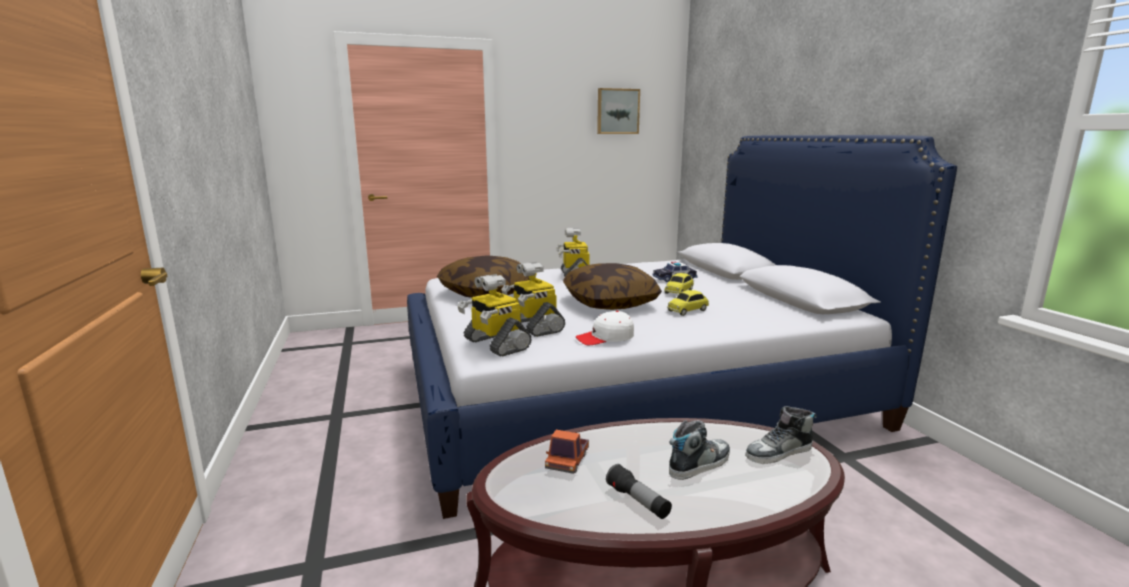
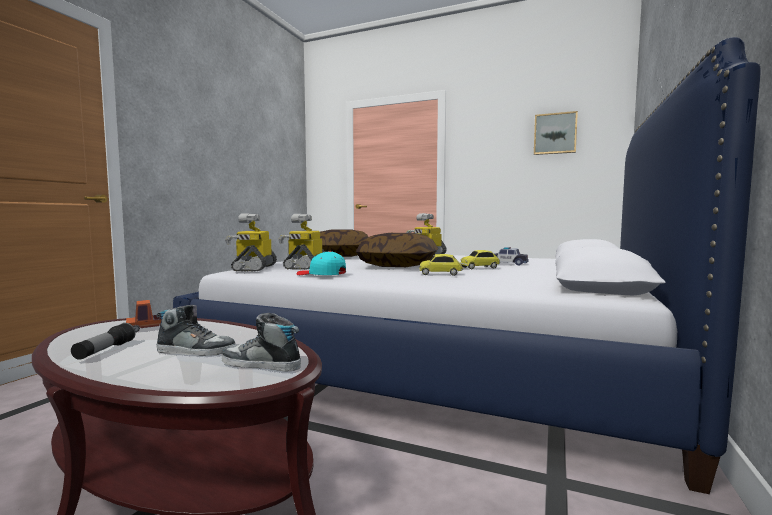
camera: 40 degrees right, 10 degrees down
white cap [576,311,634,345] -> turquoise cap [297,251,346,275]

